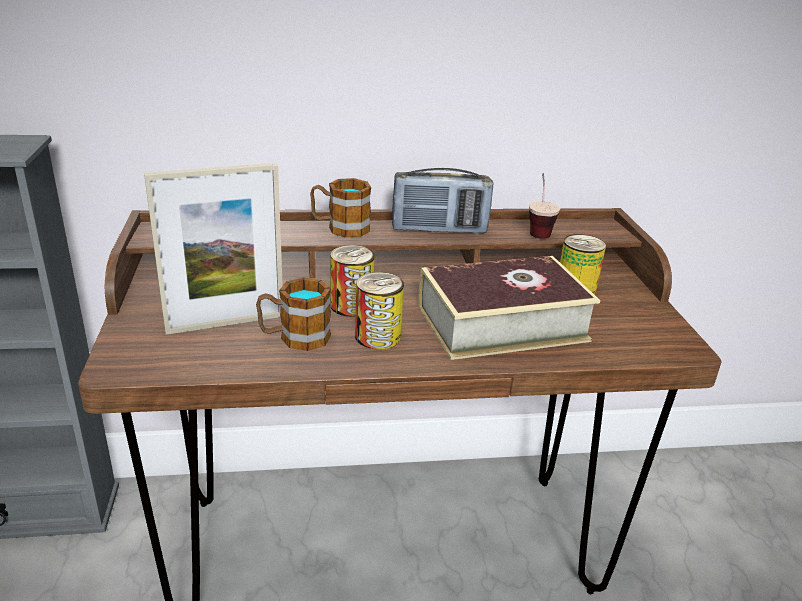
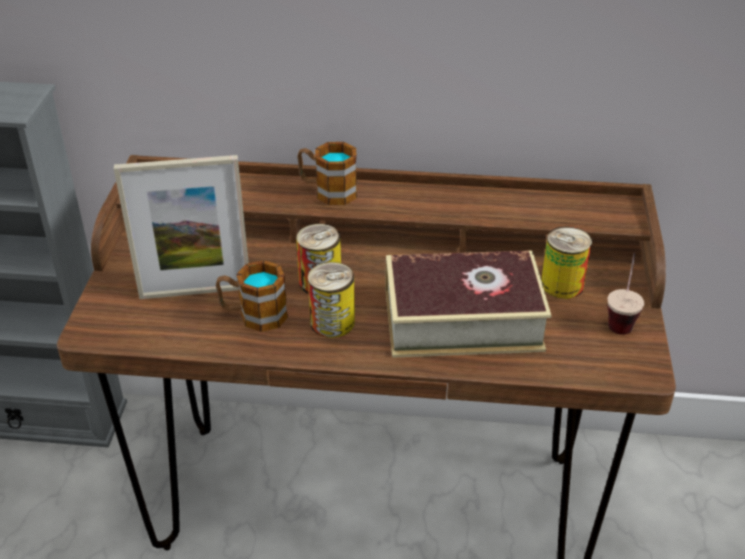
camera: 15 degrees right, 10 degrees up
radio [392,168,493,234] -> none
cup [529,173,560,239] -> cup moved to [607,253,644,335]

